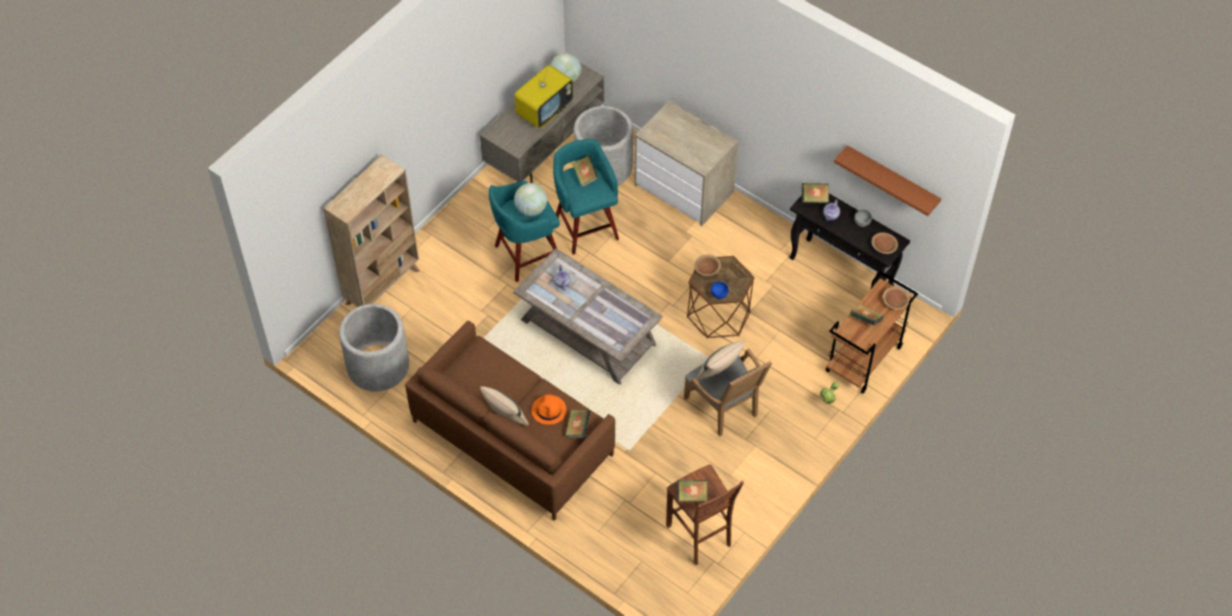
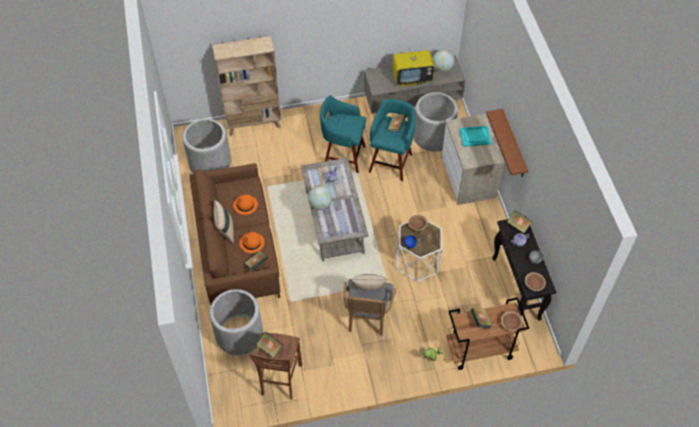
camera: 40 degrees right, 0 degrees up
globe [514,183,547,216] -> globe moved to [308,186,332,210]
brown side table [687,256,755,339] -> white side table [395,221,443,282]
brown shelf [834,145,941,216] -> brown shelf moved to [486,109,528,177]
none -> grey planter [209,289,263,355]
none -> orange hat [233,194,258,215]
none -> turquoise tray [460,126,491,147]

